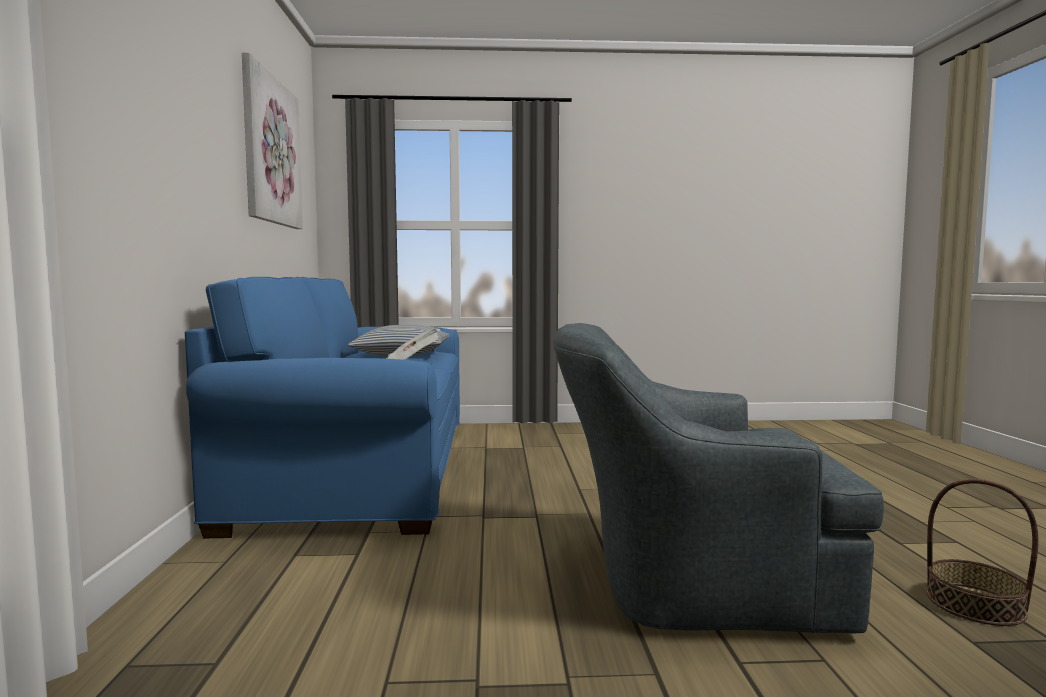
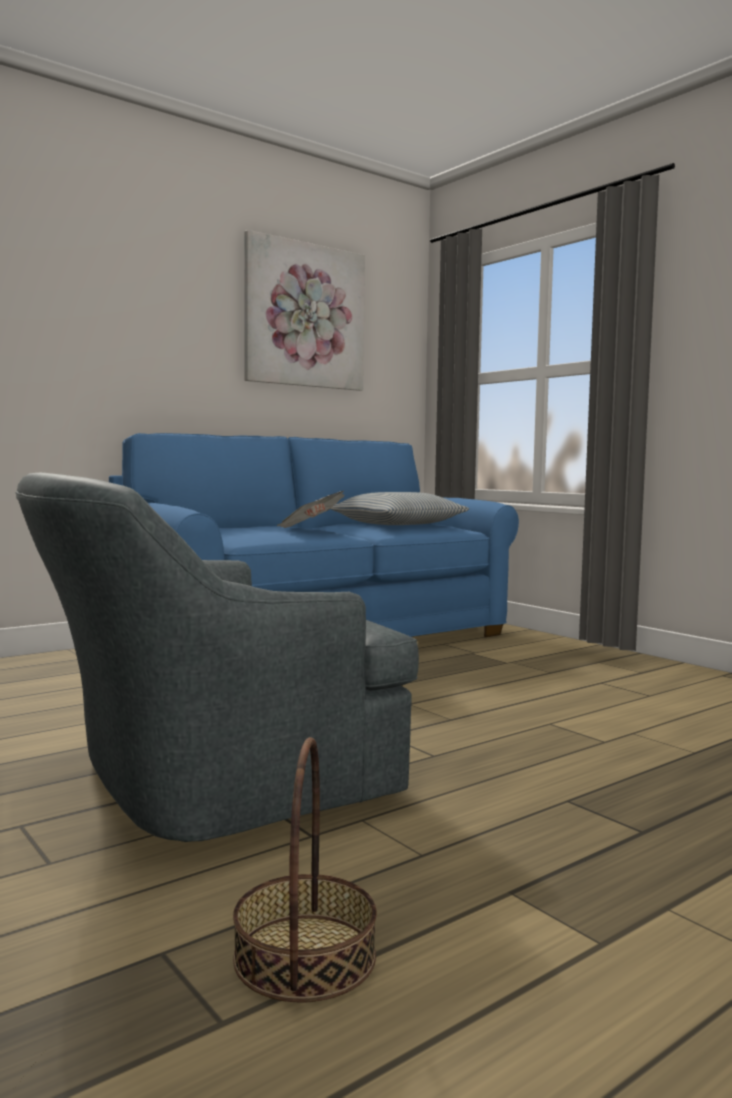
camera: 55 degrees right, 0 degrees up
grey armchair [553,323,884,634] -> grey armchair turned 90 degrees counterclockwise [15,473,419,842]

